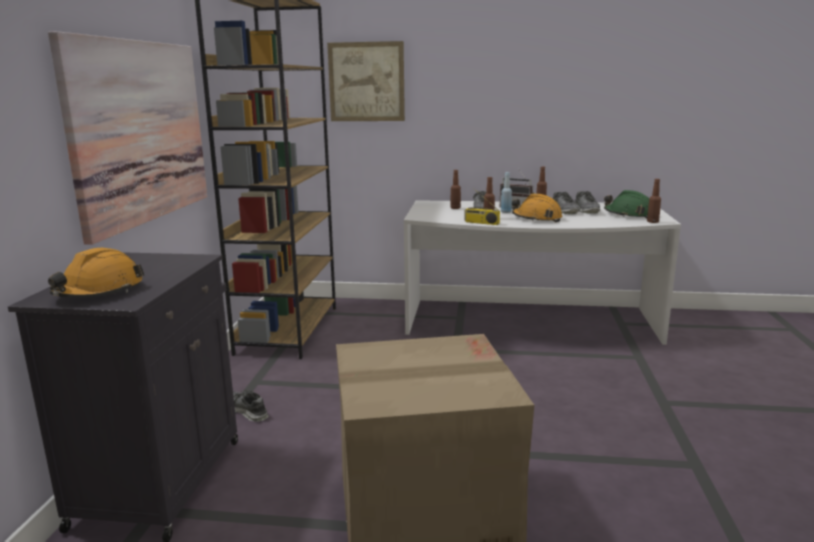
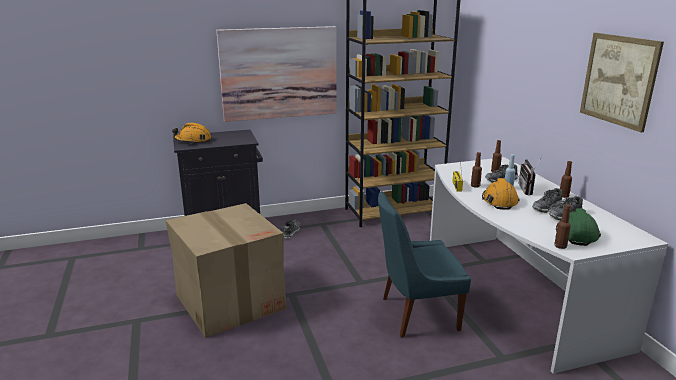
camera: 65 degrees right, 5 degrees up
picture [327,41,405,121] -> picture moved to [580,33,664,132]
none -> blue chair [378,191,471,337]

